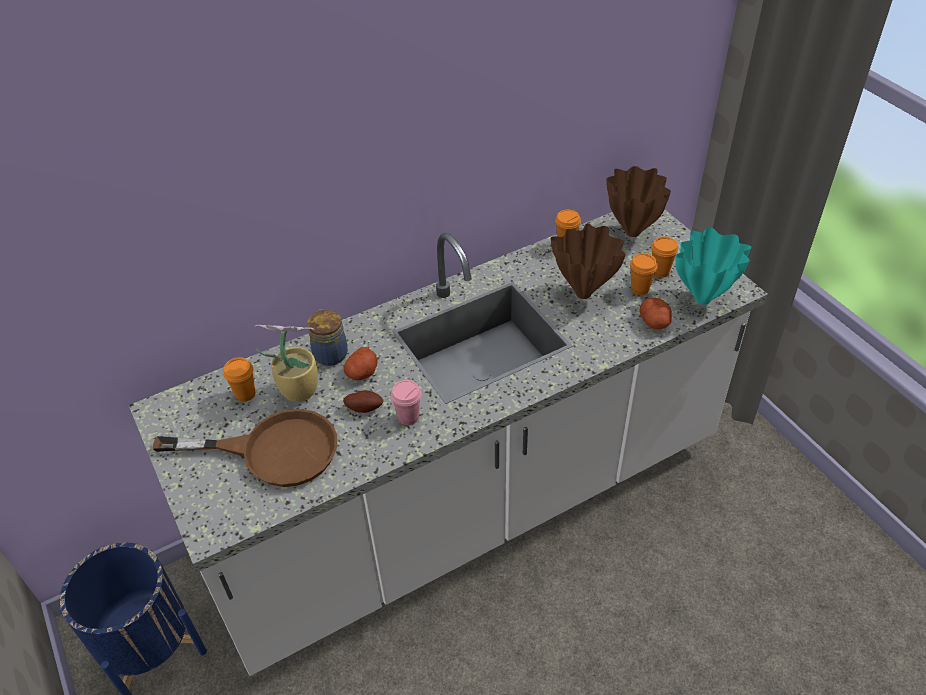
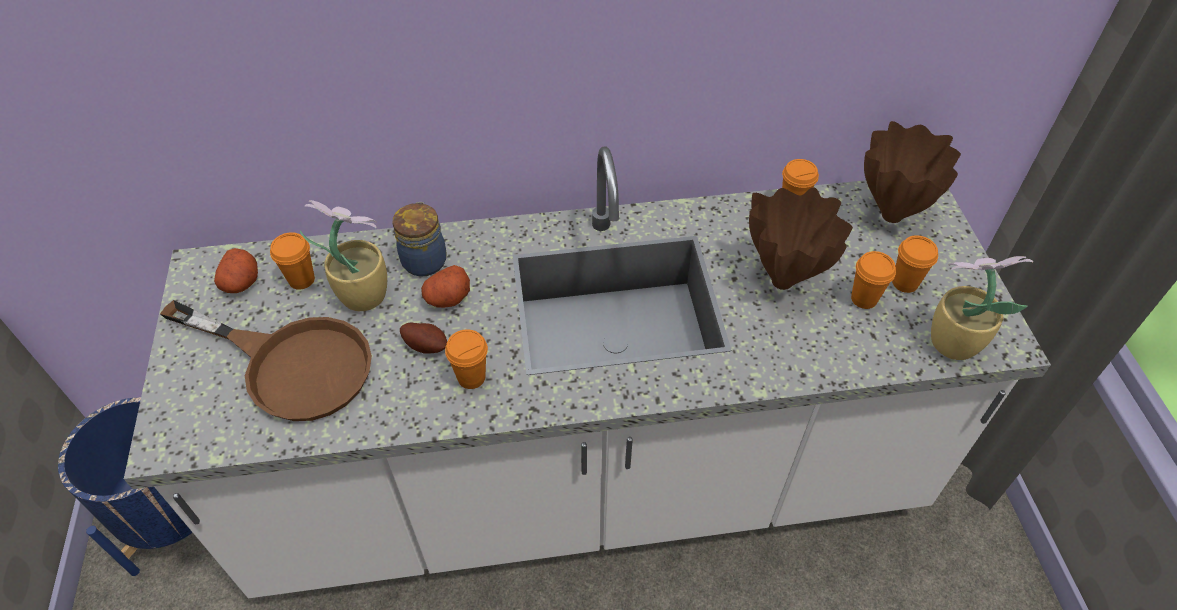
camera: 20 degrees right, 5 degrees up
pink cup [391,380,422,425] -> orange cup [445,329,488,389]
potato [640,298,672,330] -> potato moved to [214,248,258,293]
turquoise vase [675,227,751,305] -> potted plant [931,256,1033,360]

